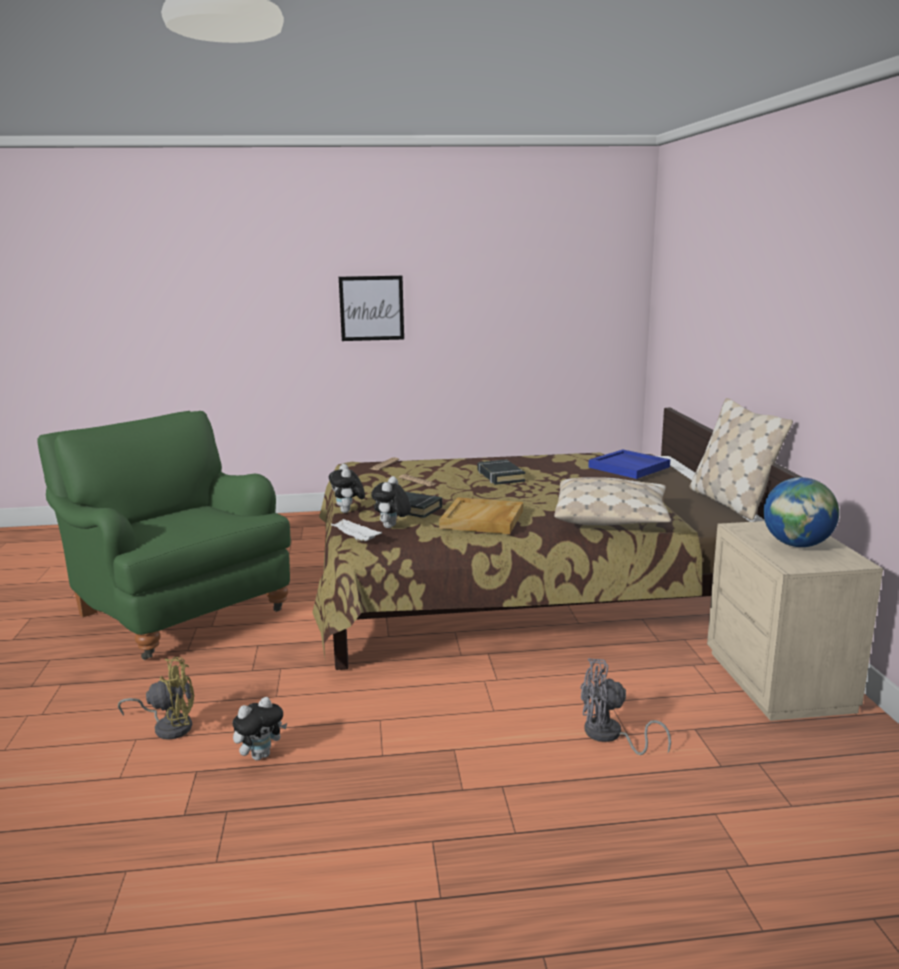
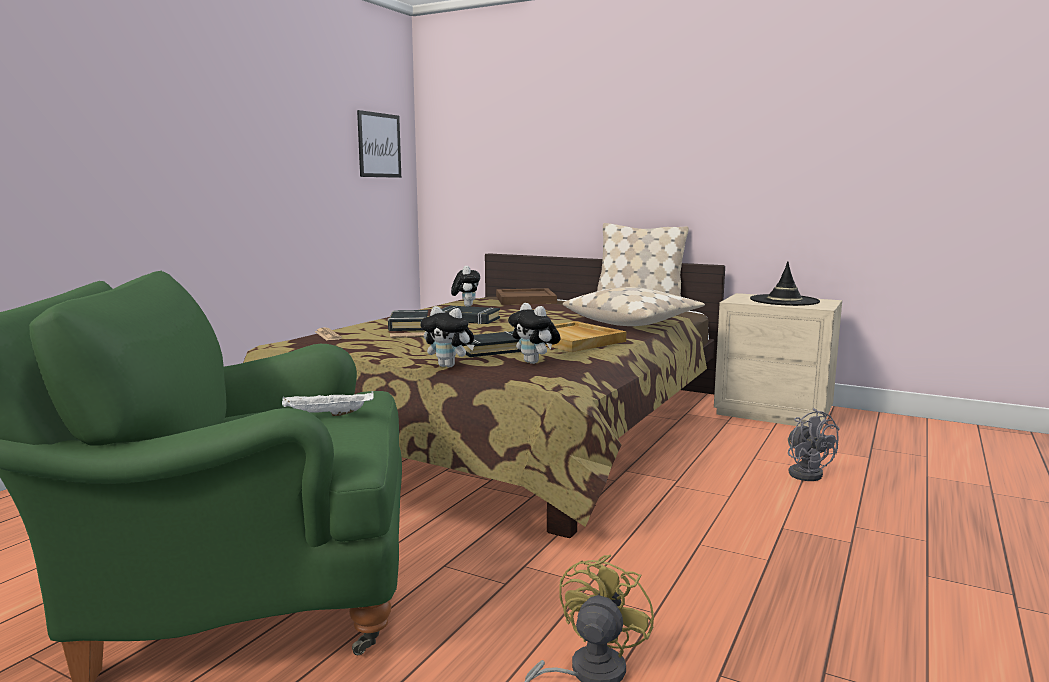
camera: 55 degrees left, 5 degrees down
plush toy [232,697,287,760] -> plush toy moved to [451,266,480,307]
white tray [331,519,382,542] -> white tray moved to [282,391,374,416]
picture [339,276,404,341] -> picture moved to [357,110,401,178]
grey fan [580,658,671,755] -> grey fan turned 60 degrees counterclockwise [788,408,840,481]
blue tray [588,449,670,479] -> brown tray [496,288,557,305]
globe [763,477,839,547] -> black hat [750,261,820,306]
none -> black book [388,310,428,331]

